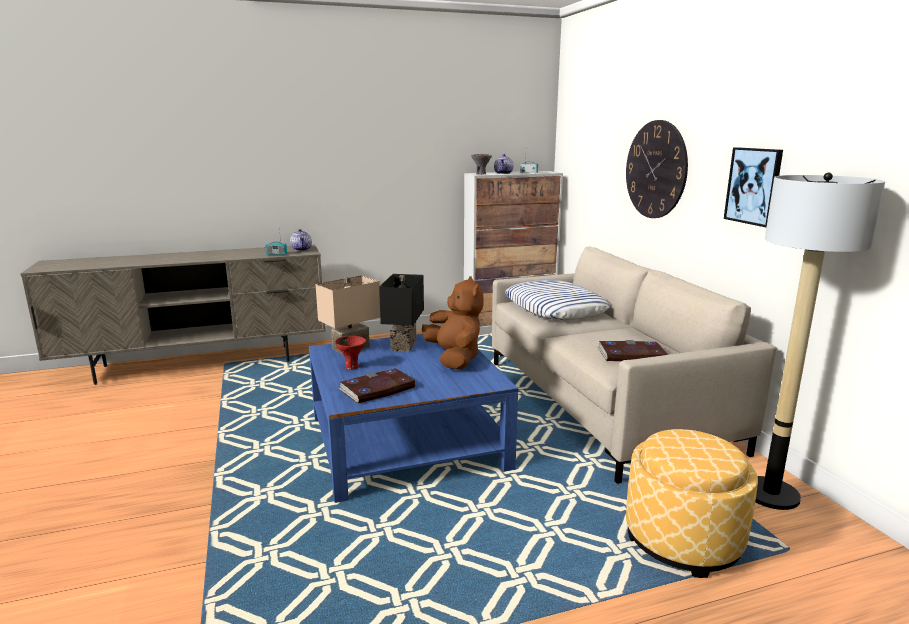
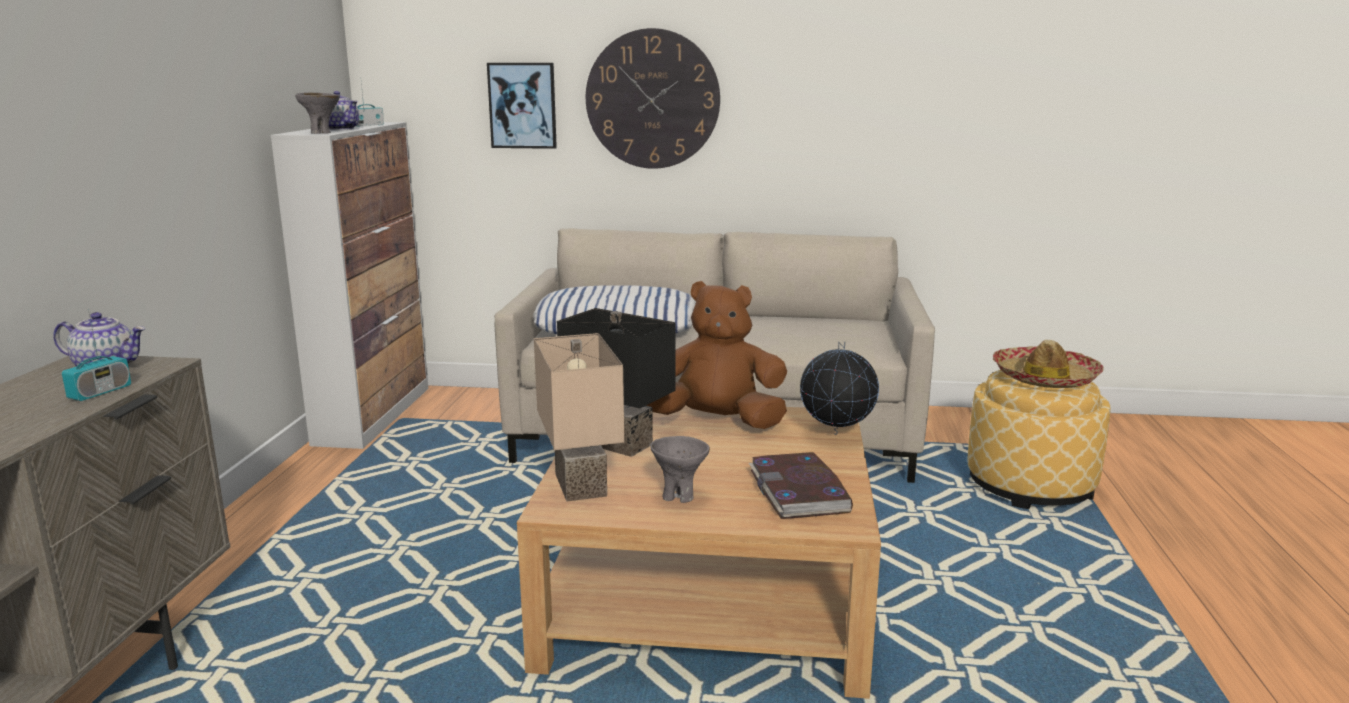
camera: 65 degrees left, 0 degrees up
blue coffee table [309,334,518,503] -> beige coffee table [517,405,881,699]
red bowl [335,336,366,370] -> grey bowl [650,436,710,503]
book [597,340,668,361] -> none
picture [724,147,783,227] -> picture moved to [487,63,557,149]
floor lamp [755,172,885,510] -> none
none -> globe [800,342,879,435]
none -> hat [993,340,1104,388]

